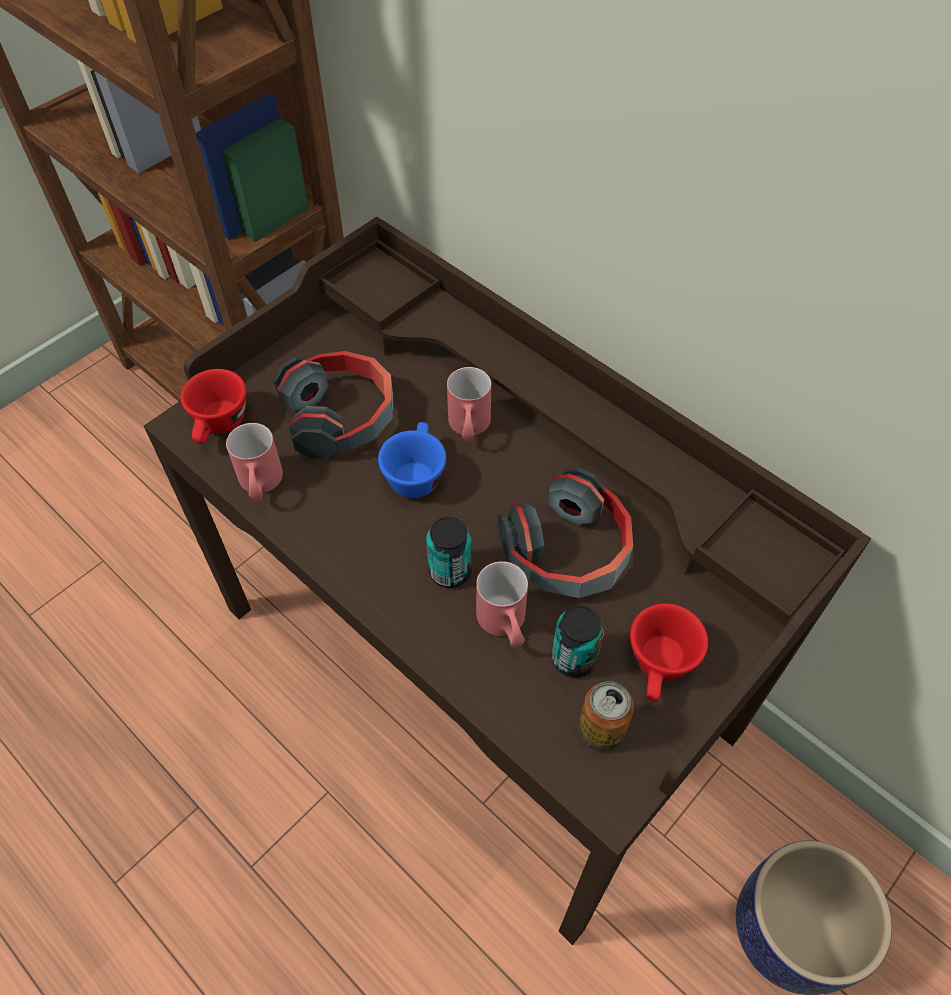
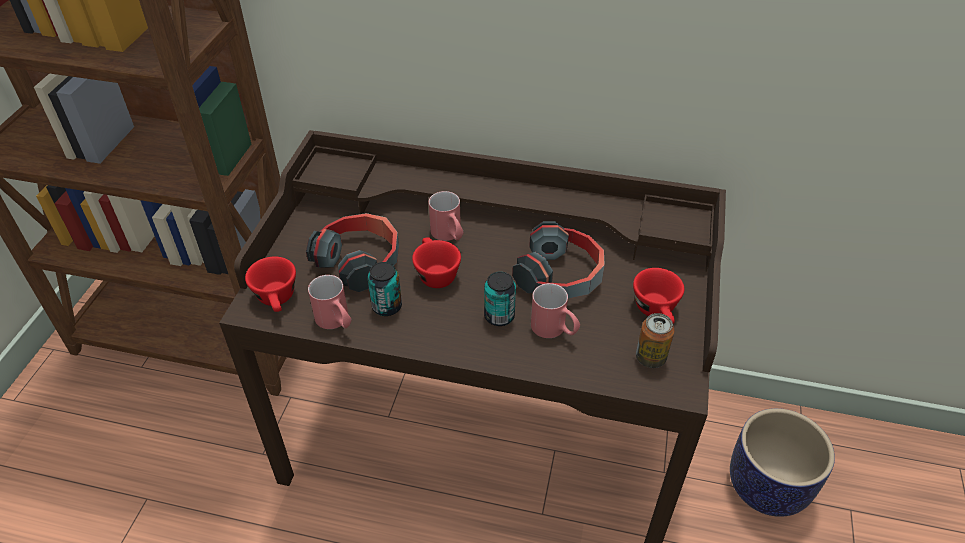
camera: 30 degrees left, 10 degrees down
blue cup [378,422,446,498] -> red cup [412,237,461,288]
can [552,606,604,678] -> can moved to [368,262,402,316]

